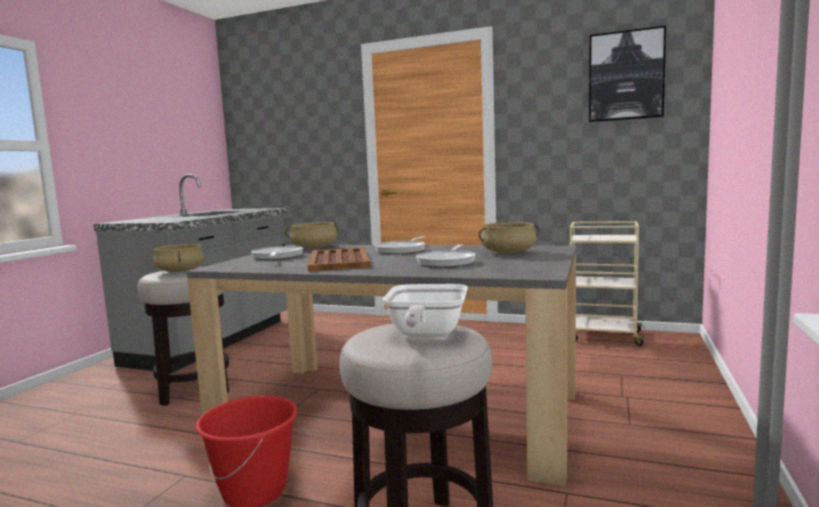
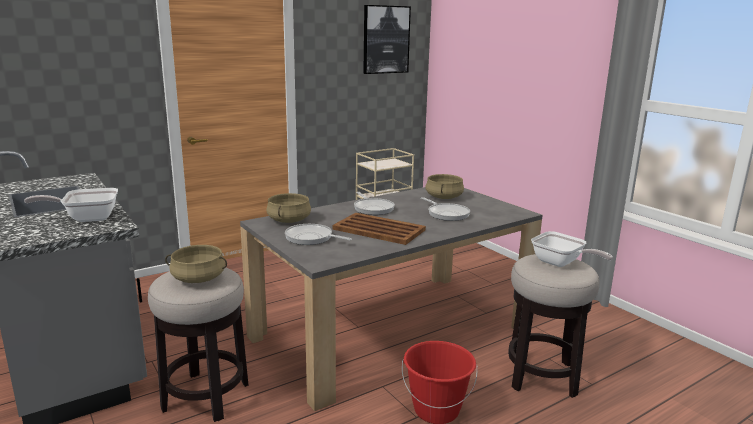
camera: 55 degrees left, 10 degrees up
none -> frying pan [24,188,118,222]

